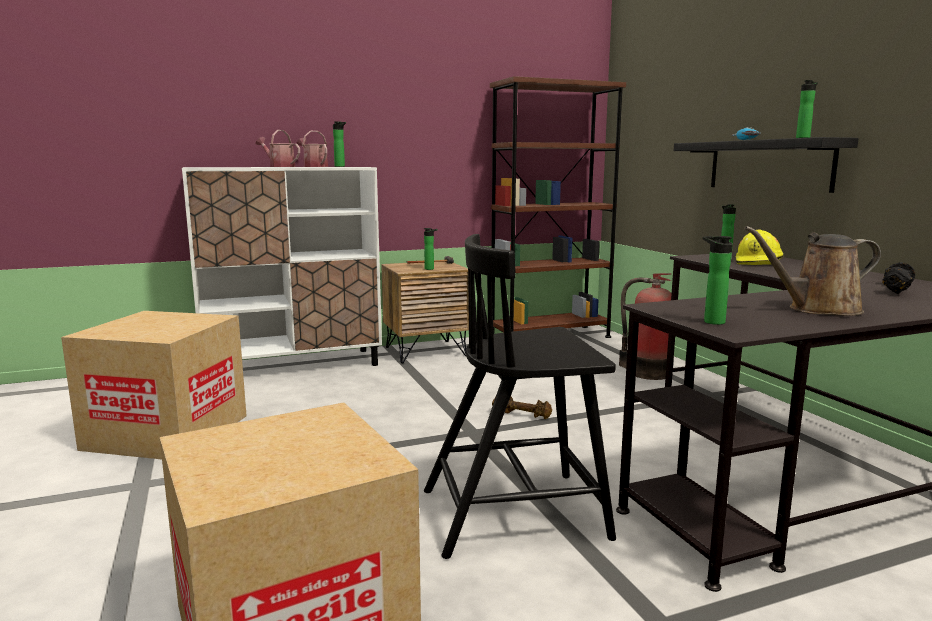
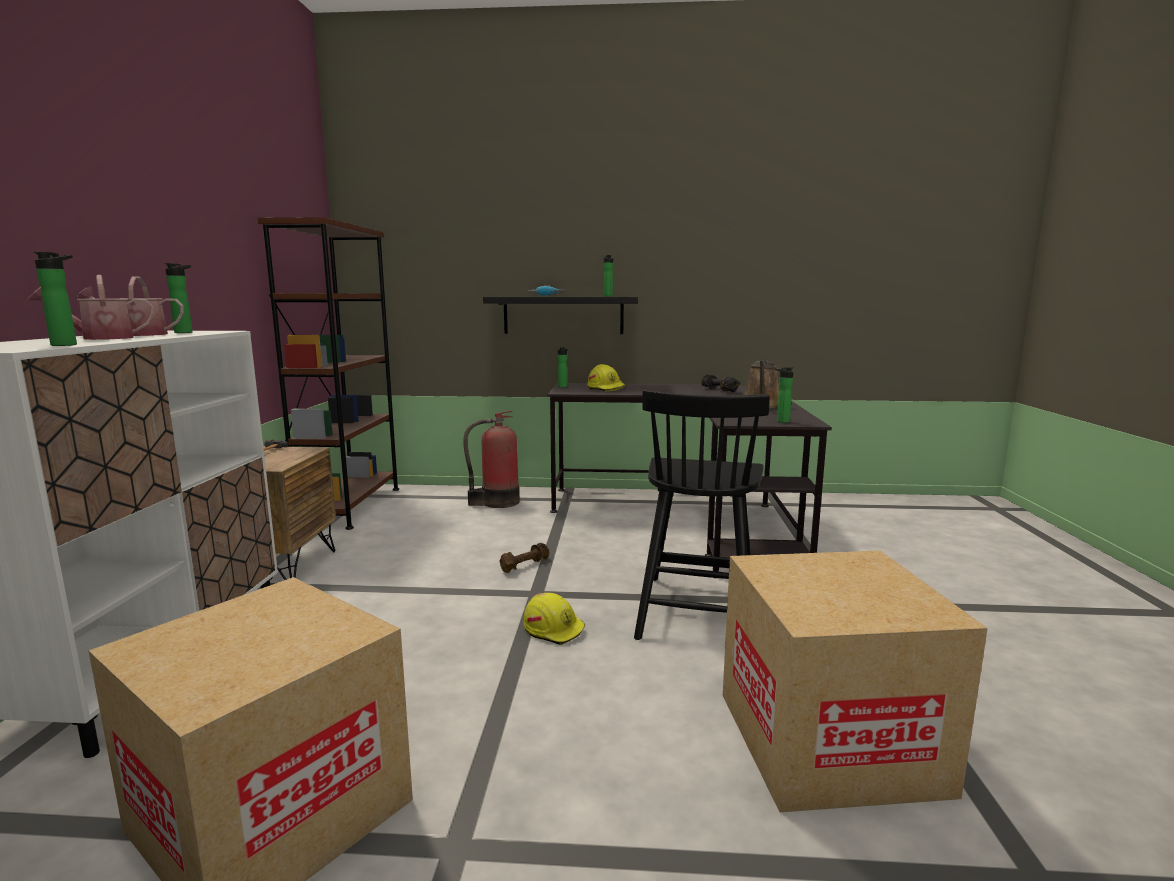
camera: 65 degrees left, 0 degrees up
bottle [424,228,437,270] -> bottle moved to [34,252,77,346]
none -> yellow hard hat [523,593,585,645]

